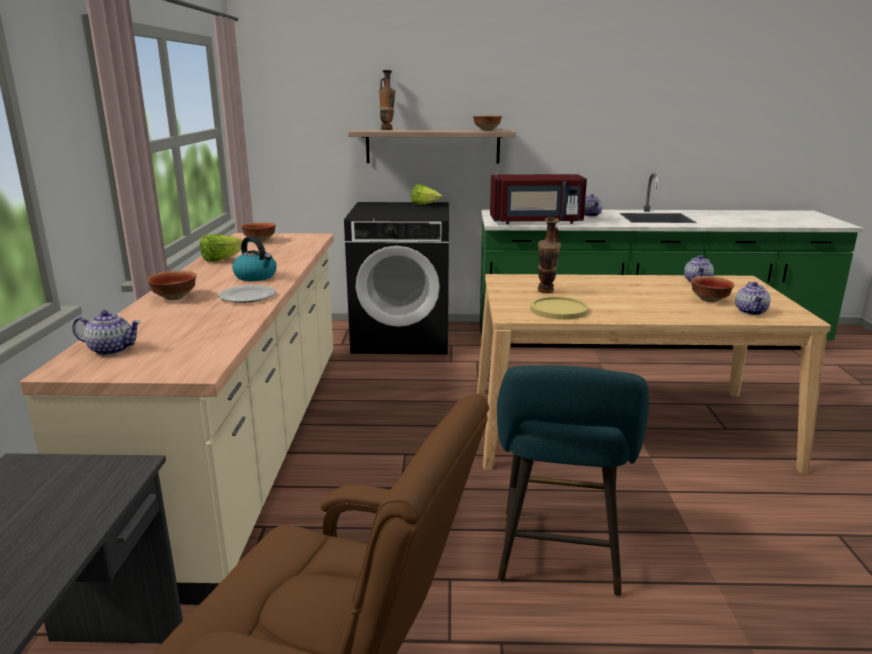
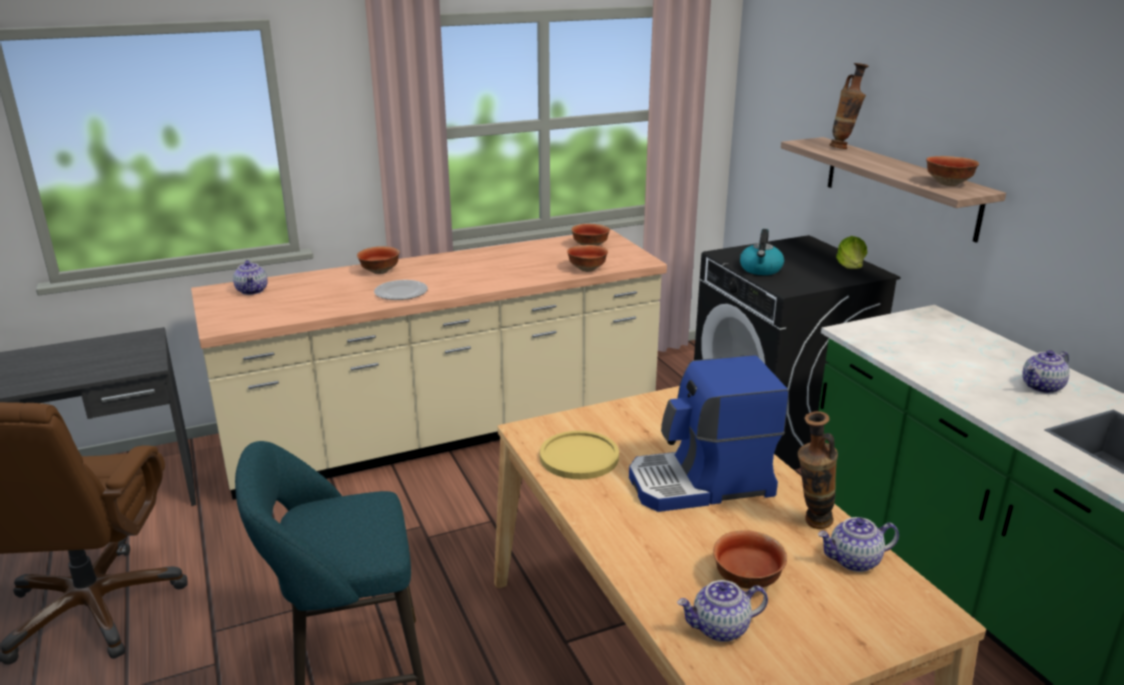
camera: 65 degrees right, 5 degrees up
lettuce [200,234,243,262] -> none
kettle [232,236,277,281] -> kettle moved to [740,229,784,275]
red microwave [490,174,587,224] -> none
vase [538,217,561,293] -> vase moved to [798,411,838,529]
none -> bowl [567,245,608,272]
none -> coffee machine [629,355,789,512]

